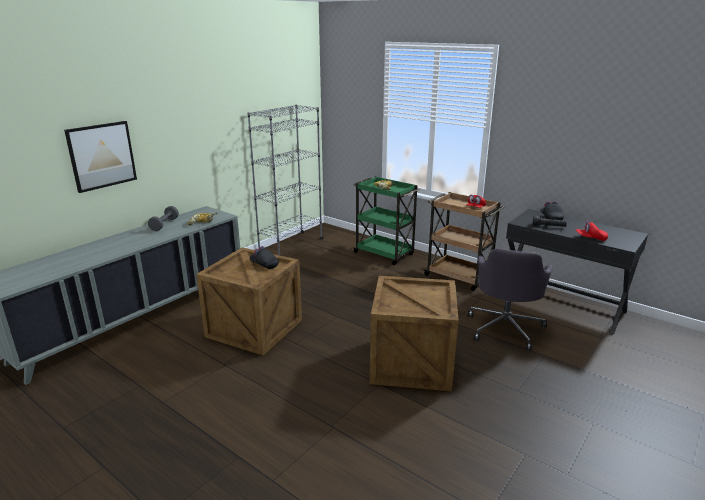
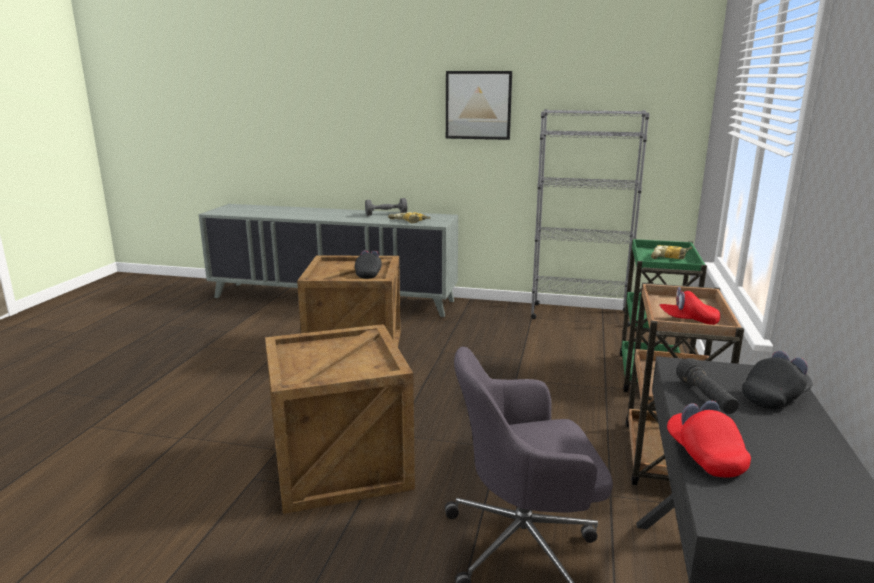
camera: 65 degrees right, 5 degrees down
picture [64,121,137,193] -> picture moved to [446,71,512,140]

